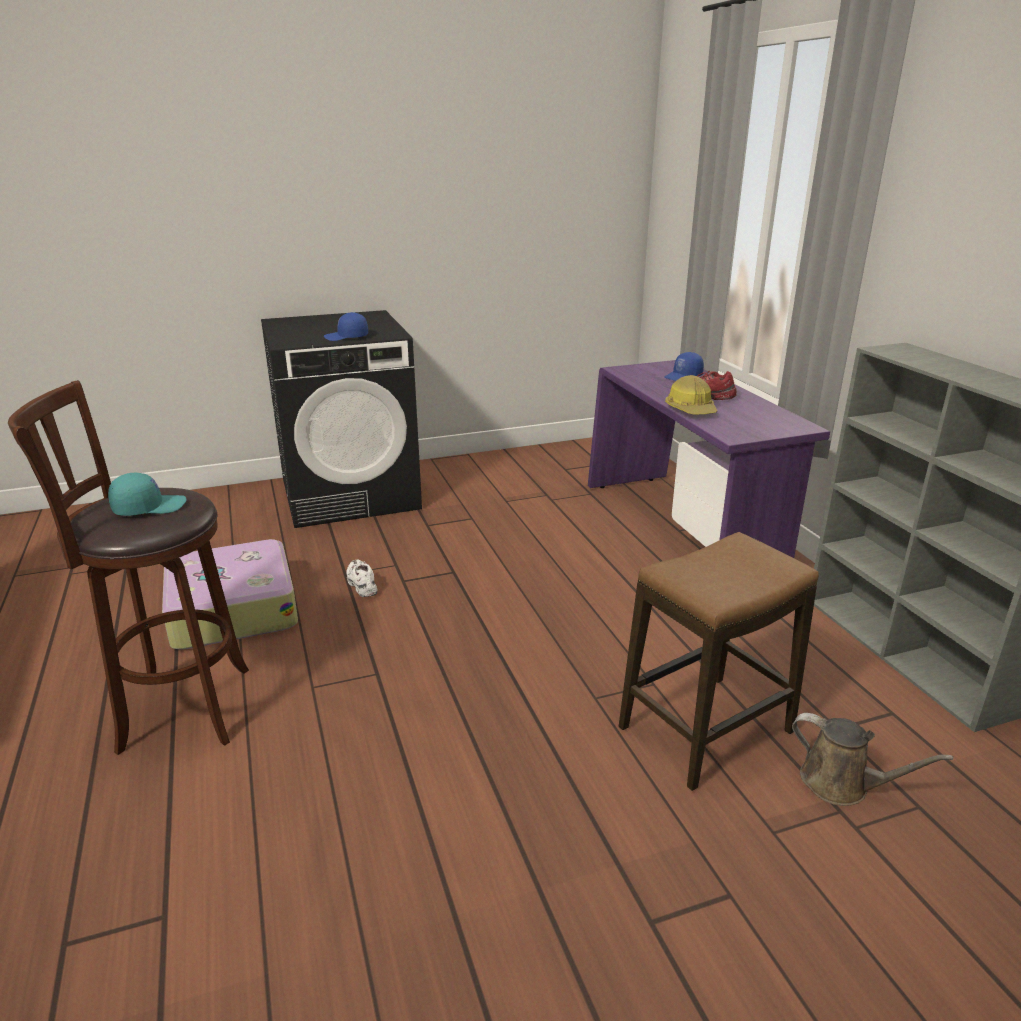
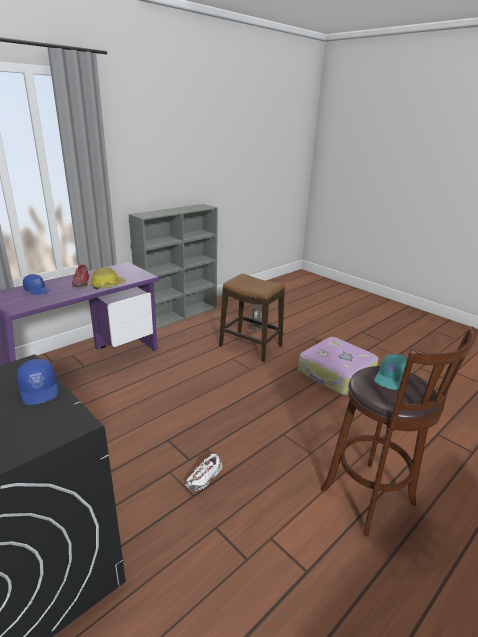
camera: 115 degrees left, 0 degrees up
turquoise cap [108,473,186,516] -> turquoise cap turned 90 degrees counterclockwise [374,354,410,390]
suitcase [162,539,298,650] -> suitcase moved to [298,337,379,395]

